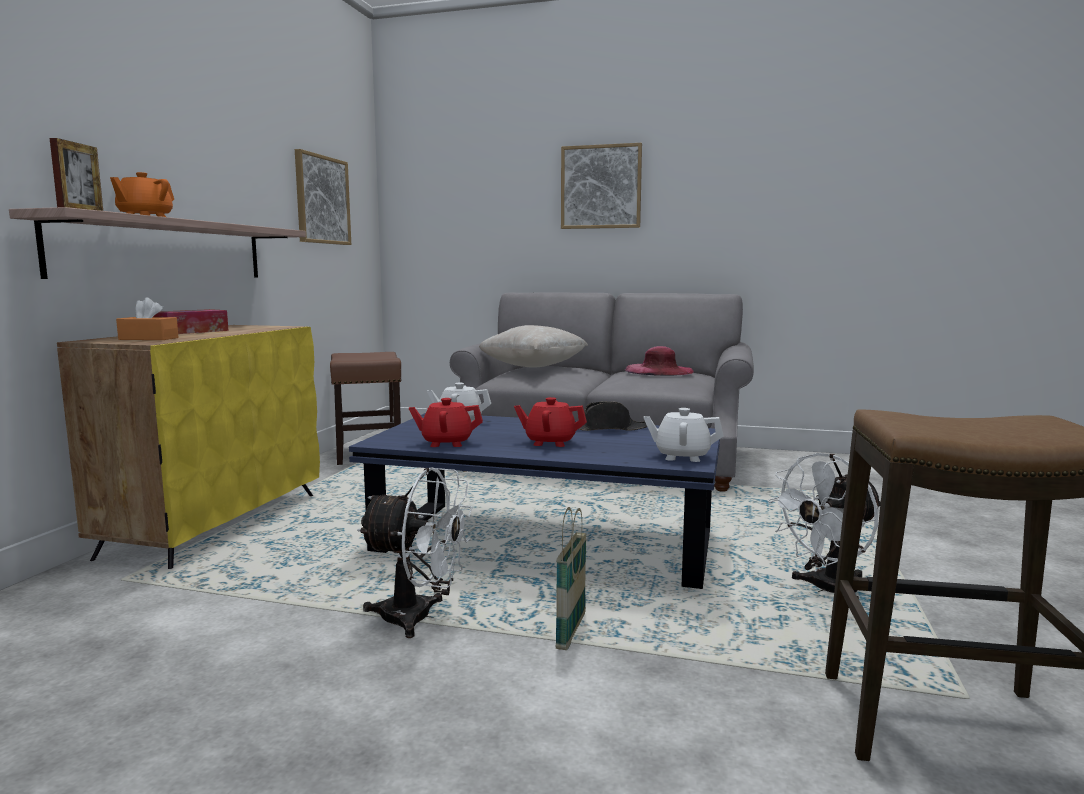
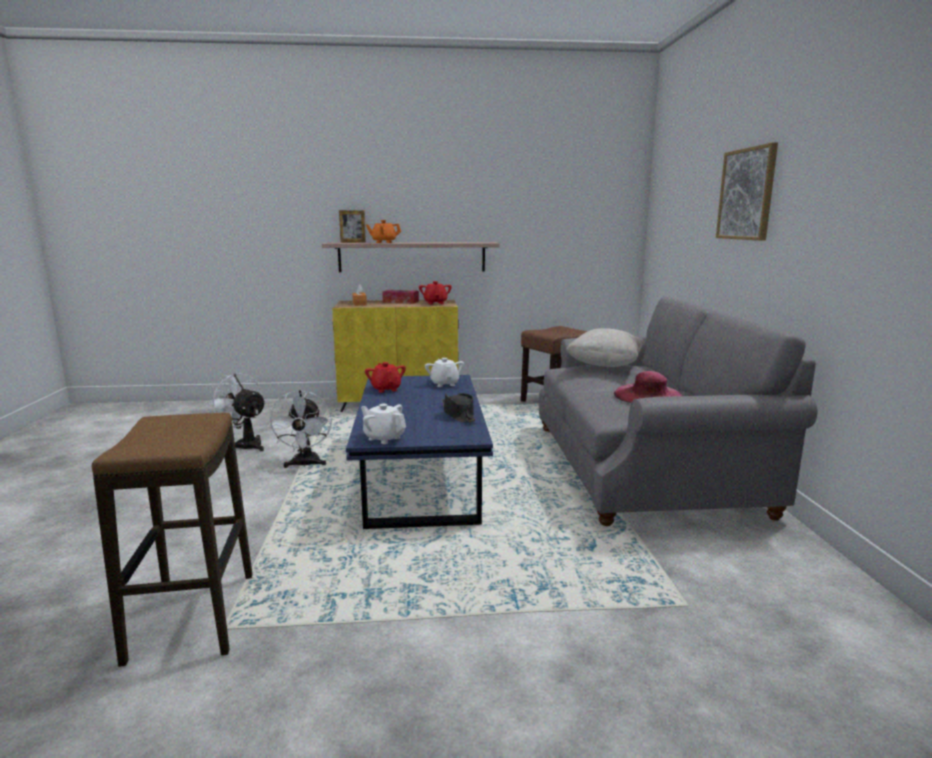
camera: 70 degrees right, 5 degrees up
picture [295,149,351,245] -> none
red teapot [514,397,587,447] -> red teapot moved to [419,281,452,305]
basket [556,507,587,650] -> none
white teapot [644,408,723,462] -> white teapot turned 45 degrees counterclockwise [361,404,406,444]
white fan [768,453,881,599] -> white fan moved to [206,372,266,451]

